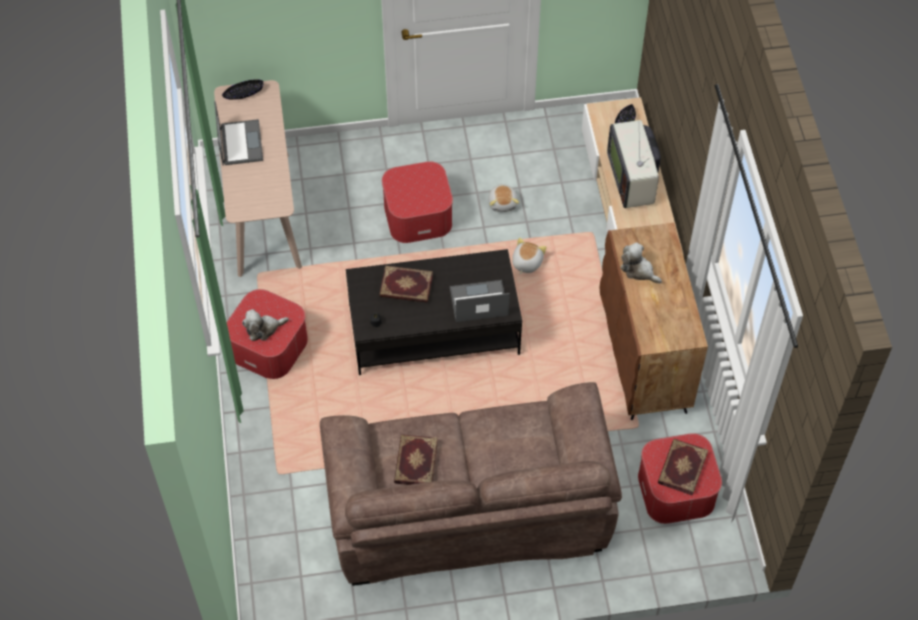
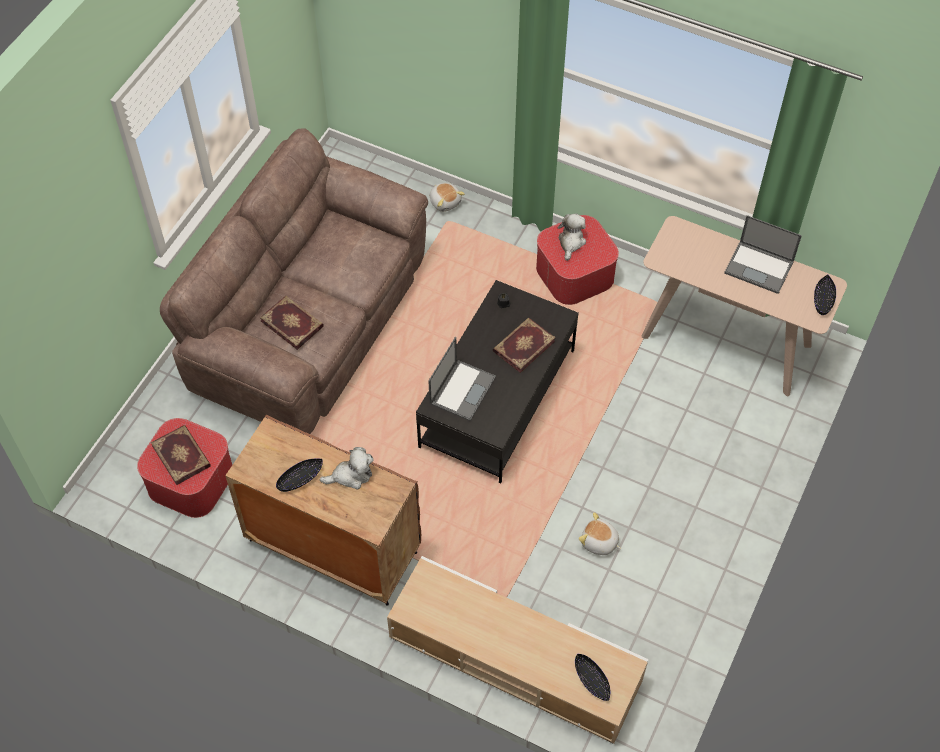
camera: 125 degrees right, 0 degrees up
ottoman [382,161,453,243] -> none
book [394,434,438,485] -> book moved to [260,296,324,350]
plush toy [512,238,547,274] -> plush toy moved to [430,183,465,212]
television [607,120,661,208] -> none
none -> black bowl [276,459,323,492]

